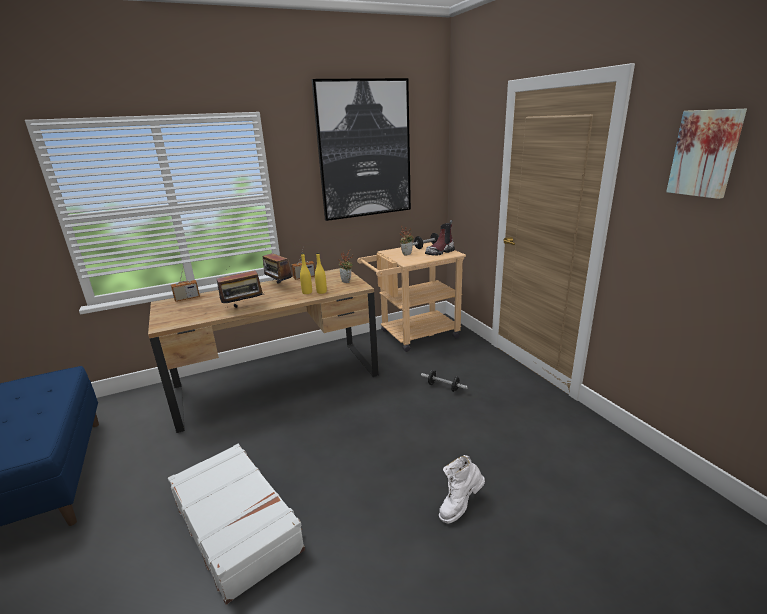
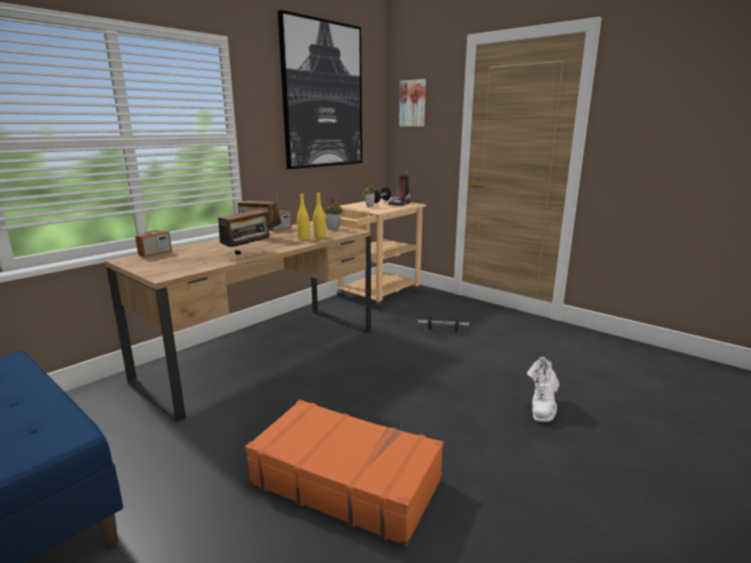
camera: 25 degrees left, 5 degrees down
white suitcase [168,444,305,605] -> orange suitcase [245,400,443,547]
picture [666,109,747,199] -> picture moved to [399,79,426,127]

